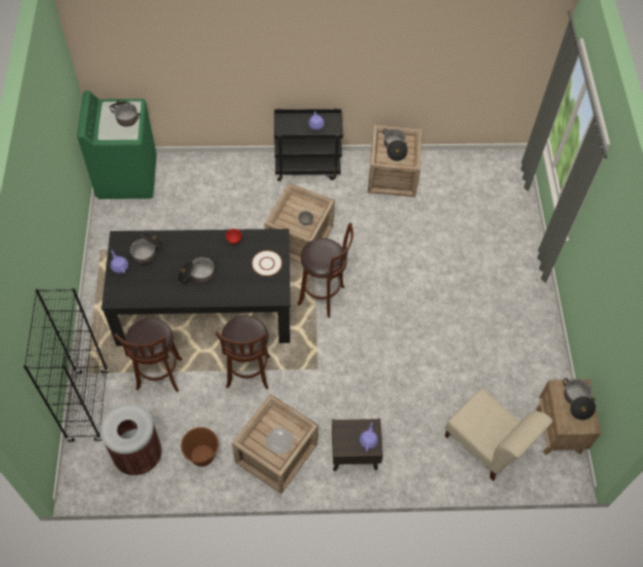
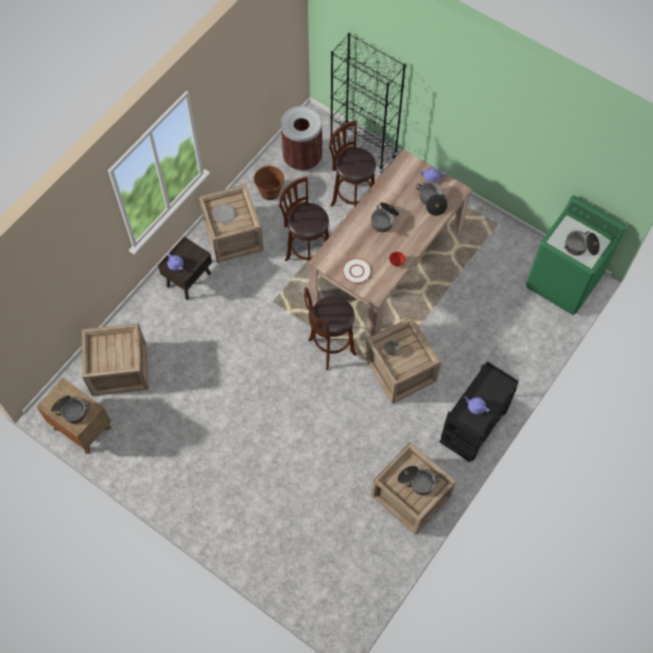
camera: 130 degrees right, 5 degrees up
black dining table [102,229,290,346] -> beige dining table [307,149,472,337]
beige chair [445,388,553,481] -> crate [81,323,148,396]

